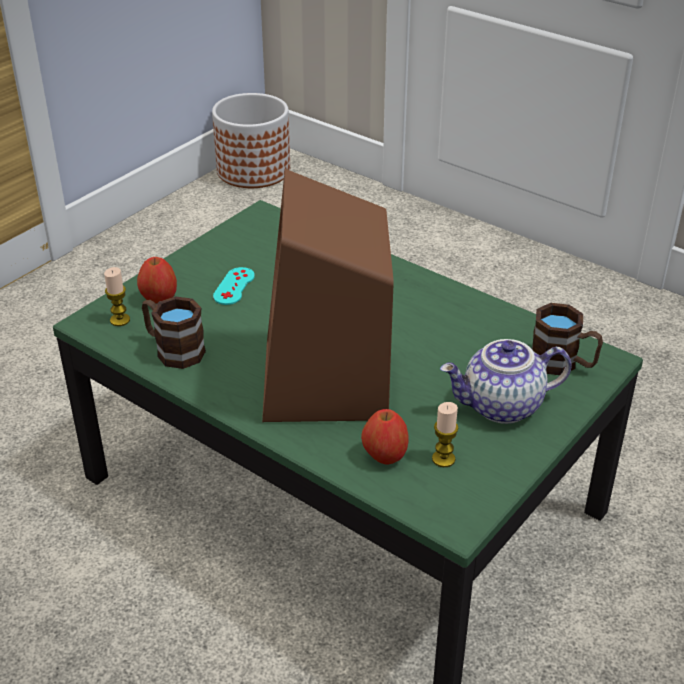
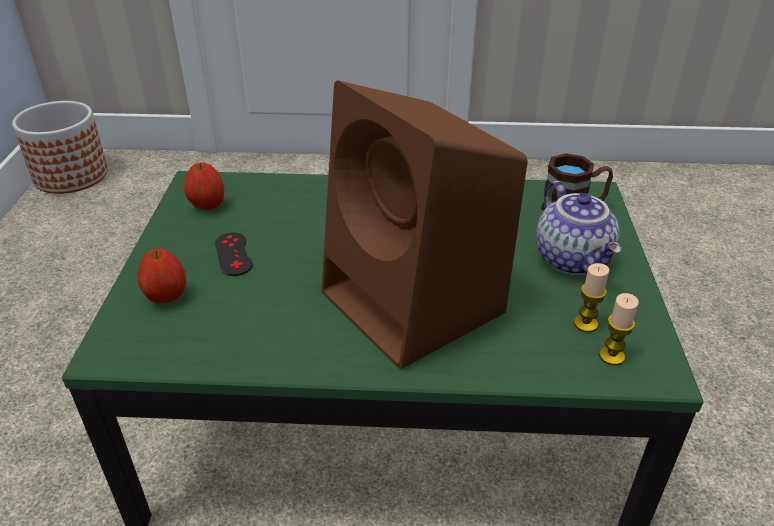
camera: 35 degrees left, 0 degrees up
candle [104,267,130,326] -> candle moved to [599,293,639,366]
brown mug [142,296,206,369] -> none
turquoise game controller [213,267,255,305] -> black game controller [215,232,253,276]
apple [361,409,409,465] -> apple moved to [184,163,224,210]
teapot [440,339,572,424] -> teapot turned 60 degrees counterclockwise [536,181,622,275]

